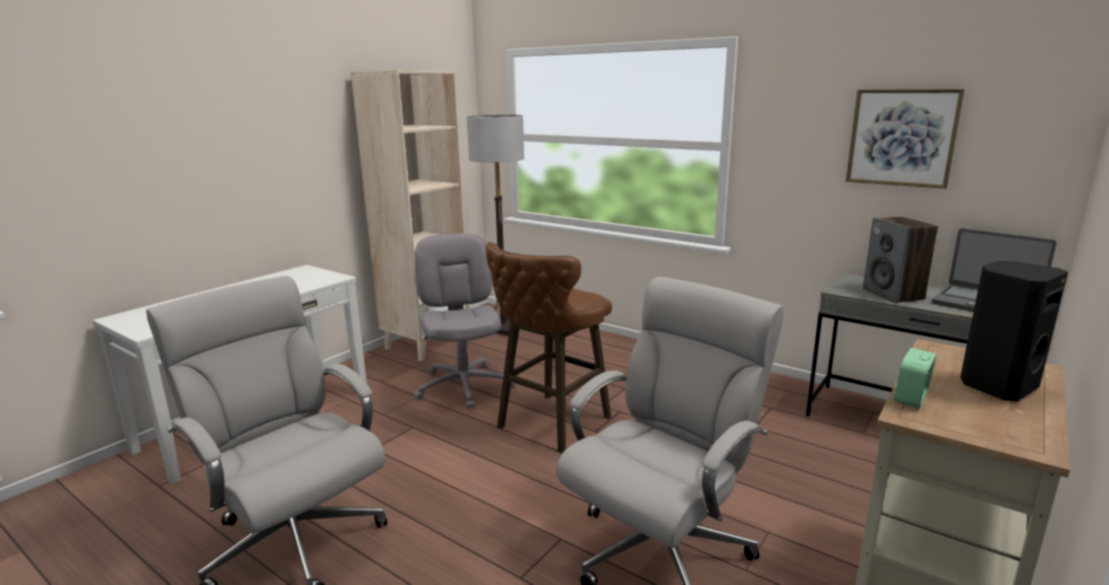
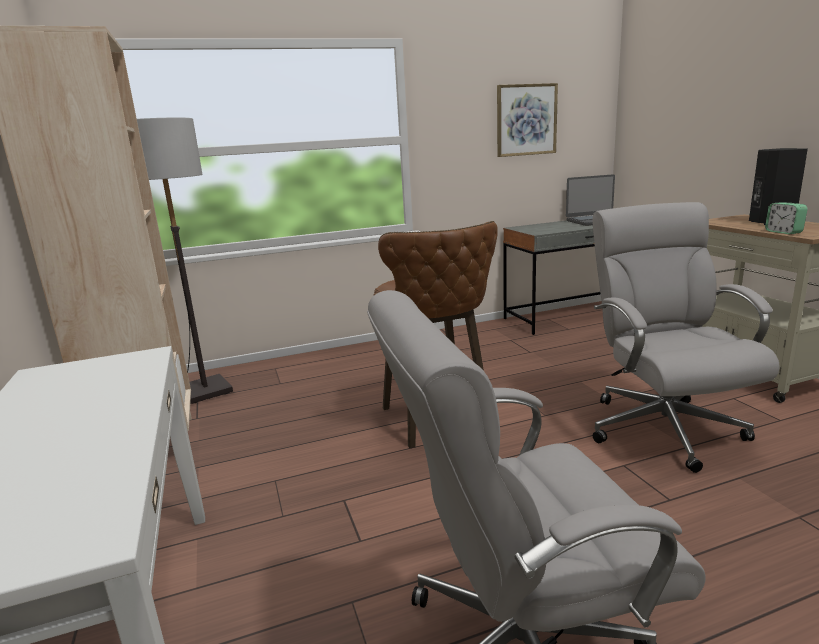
camera: 55 degrees left, 0 degrees up
grey office chair [414,233,515,409] -> none
speaker [863,217,938,303] -> none

